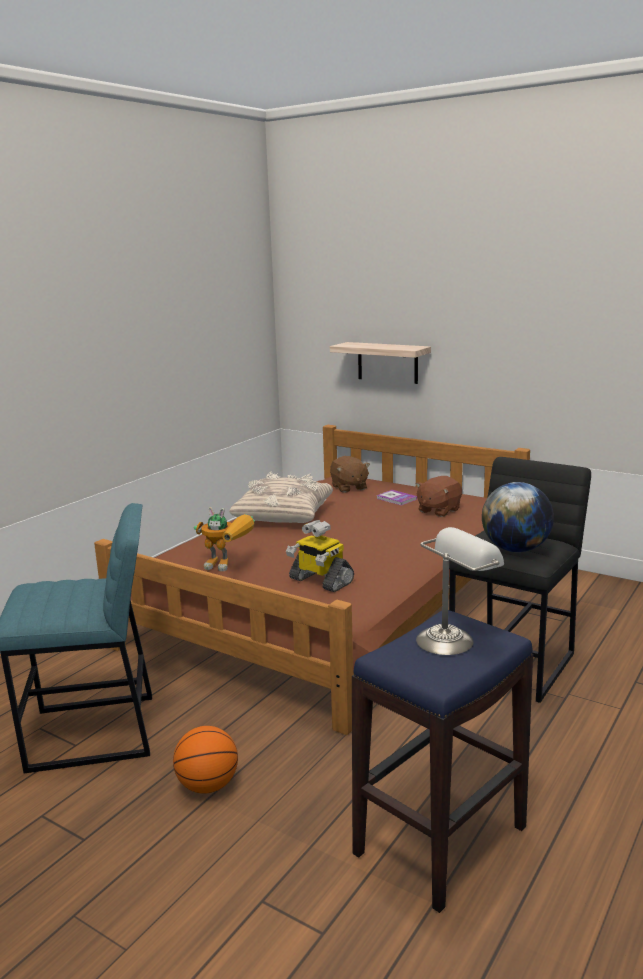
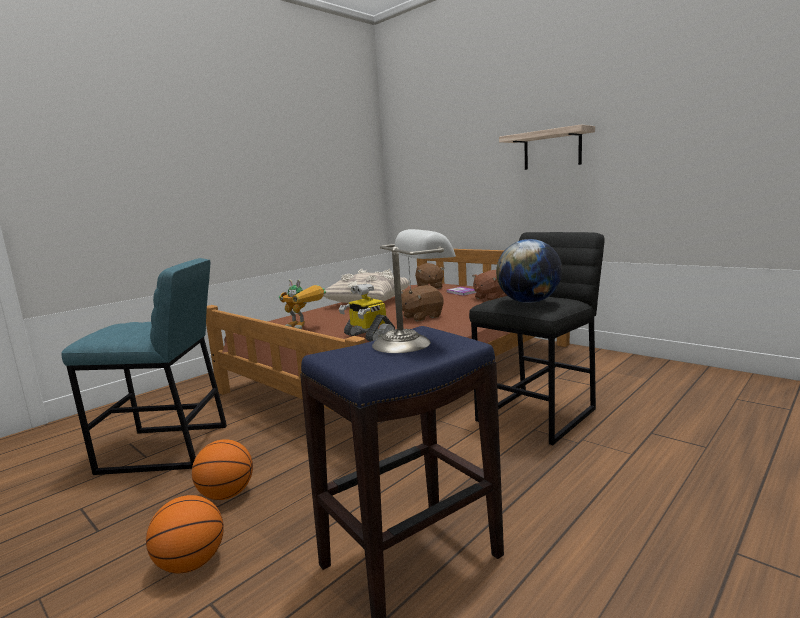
camera: 10 degrees right, 5 degrees down
shelf [330,342,431,384] -> shelf moved to [499,124,595,170]
none -> basketball [146,495,224,573]
none -> brown plush toy [401,285,443,322]

